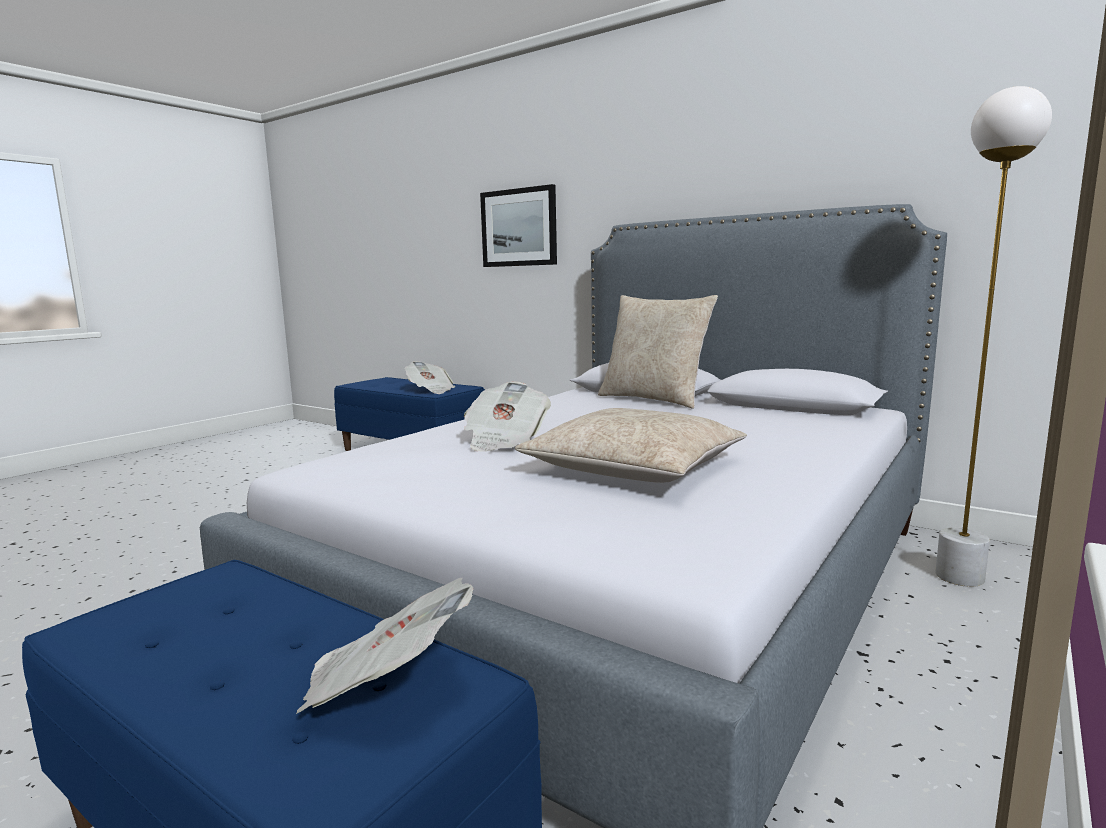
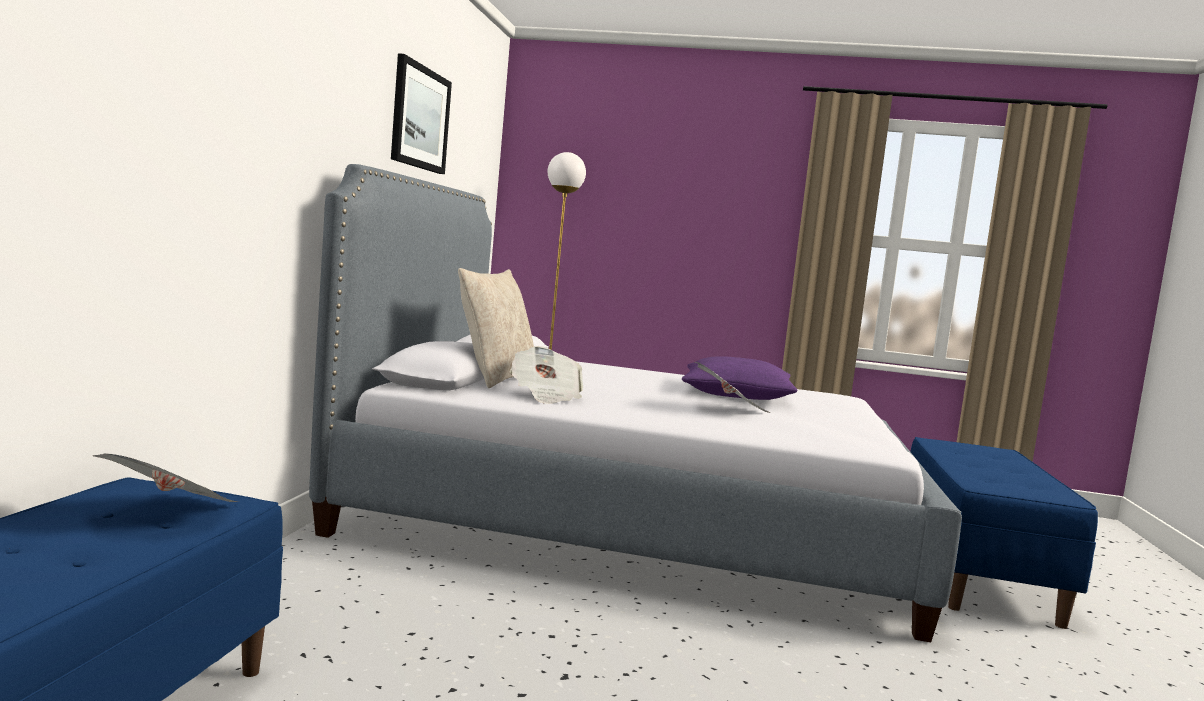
camera: 115 degrees left, 5 degrees down
newspaper [296,578,473,714] -> newspaper moved to [510,346,583,404]
picture [480,184,557,267] -> picture moved to [391,53,452,174]
beige pillow [515,408,747,483] -> purple pillow [682,356,797,400]

